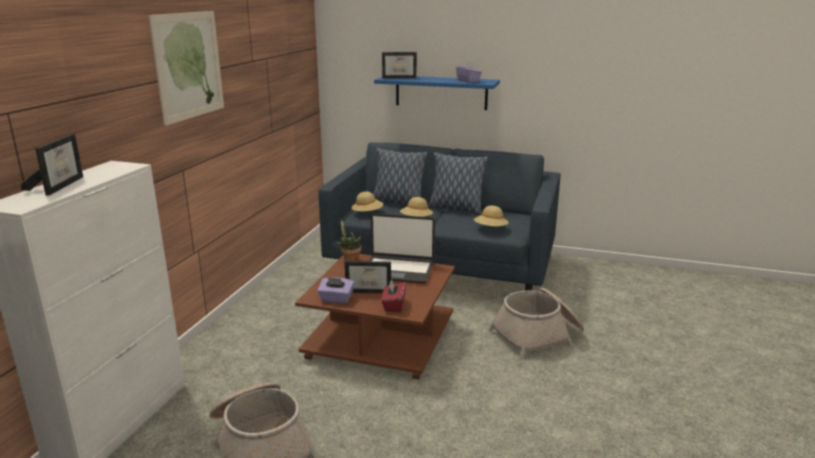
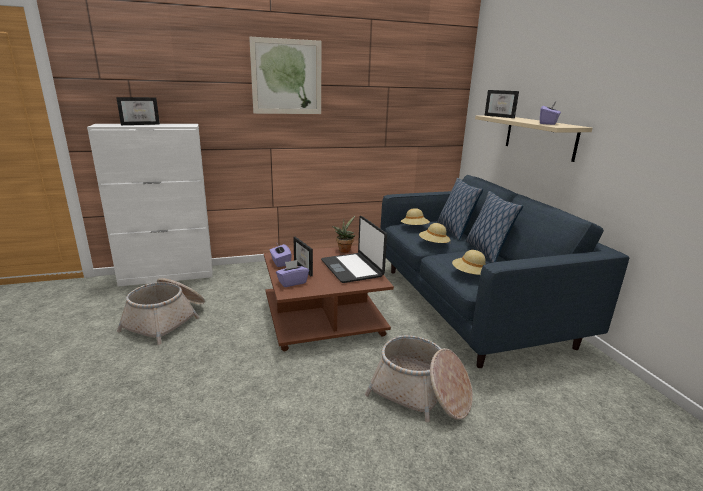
camera: 55 degrees right, 0 degrees up
blue shelf [374,76,500,110] -> beige shelf [475,115,592,162]
red tissue box [382,279,406,312] -> purple tissue box [276,260,309,287]

